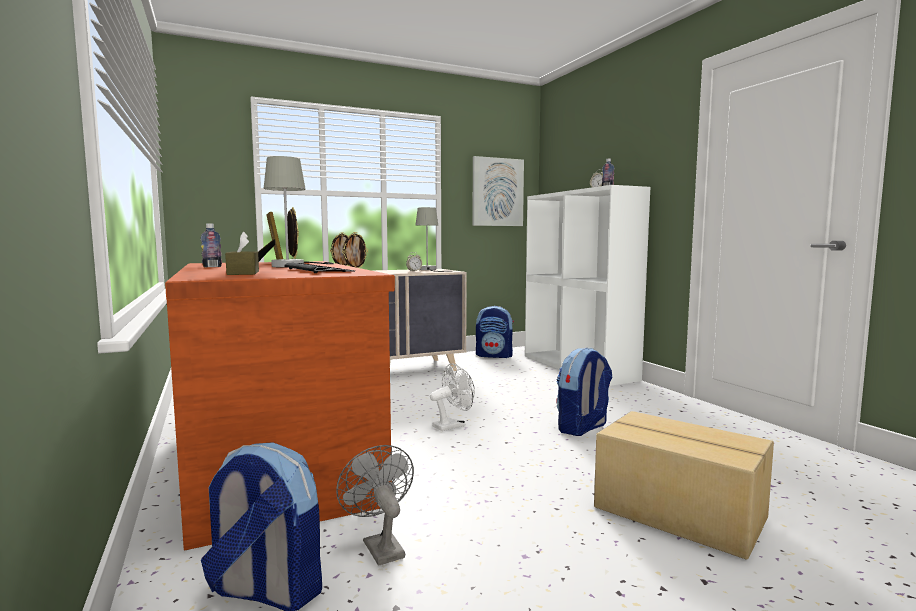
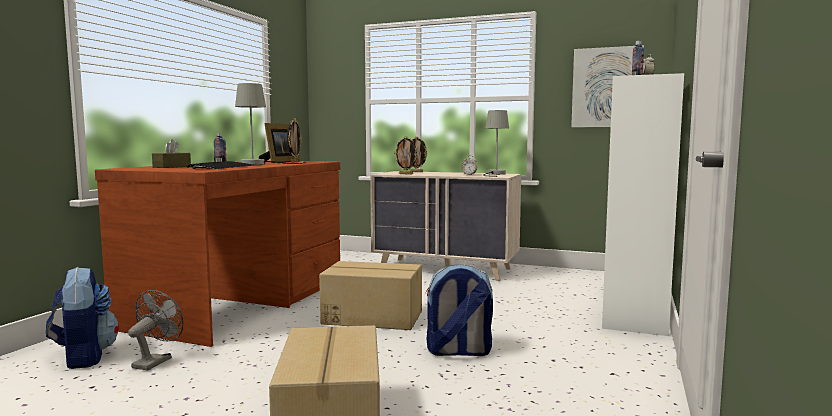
camera: 45 degrees right, 0 degrees up
white fan [430,363,475,431] -> cardboard box [319,261,422,330]
backpack [476,306,514,358] -> none

